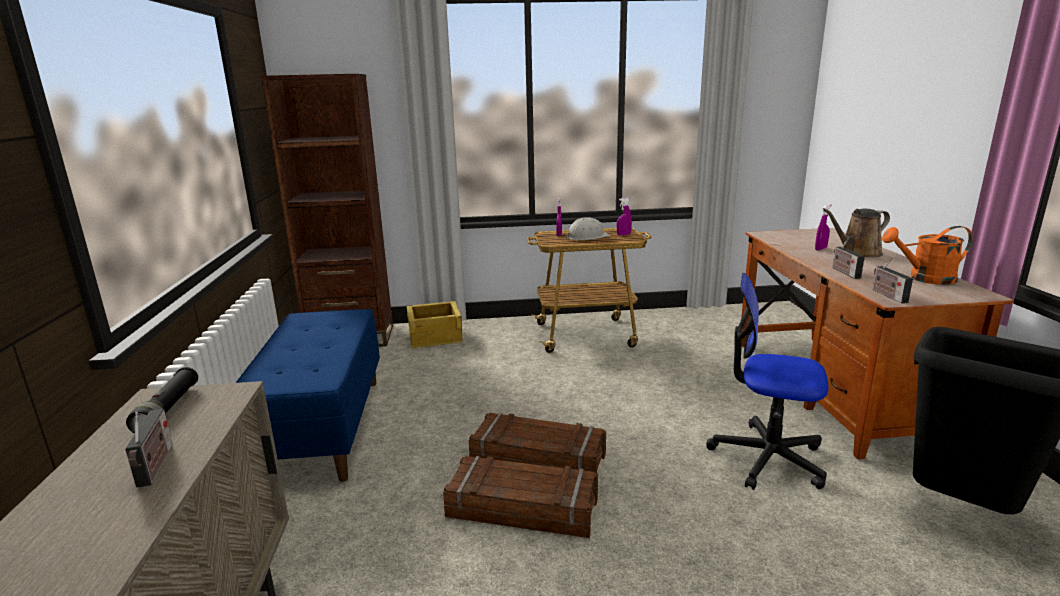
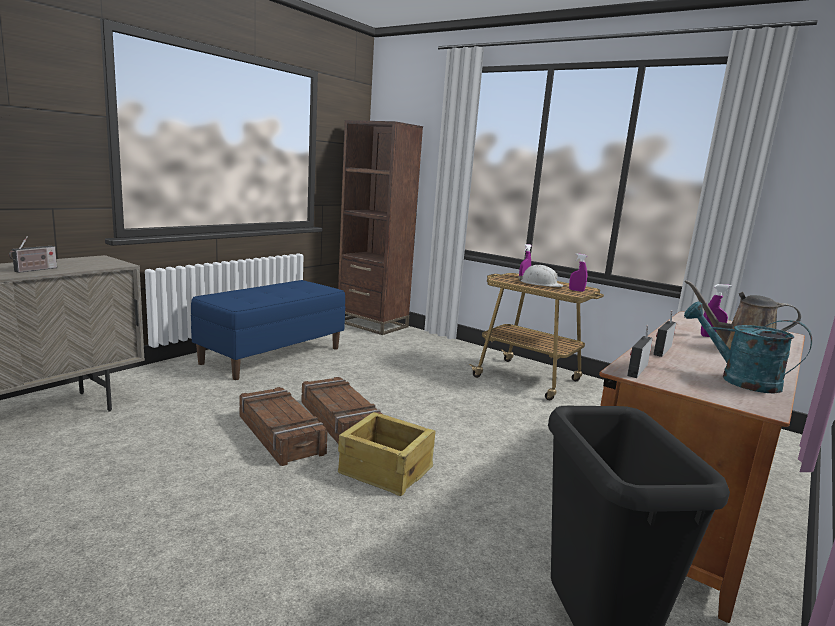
camera: 40 degrees right, 5 degrees down
black flashlight [126,367,198,434] -> none
crate [407,301,462,348] -> crate moved to [338,412,436,496]
office chair [706,273,829,490] -> none
orange watering can [882,226,973,285] -> turquoise watering can [684,301,812,394]

